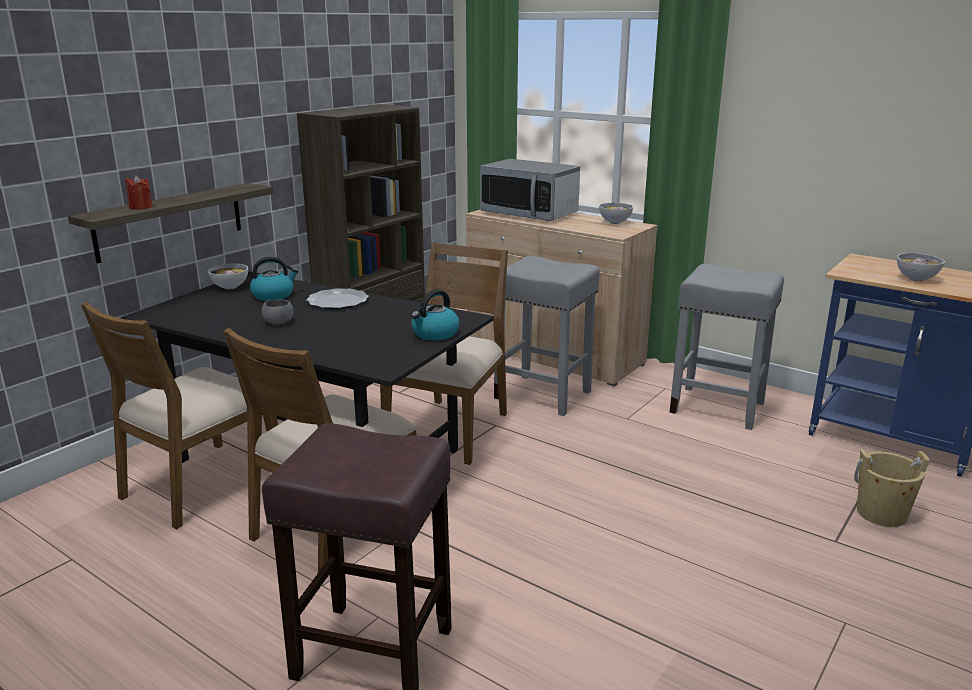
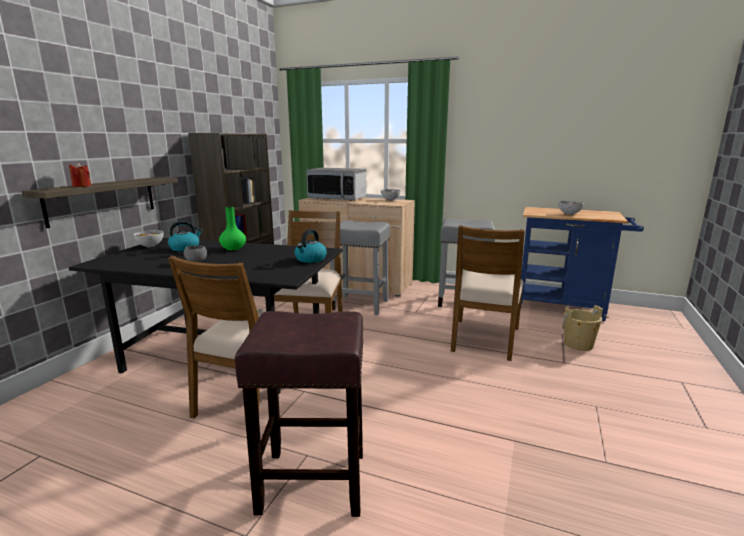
camera: 15 degrees left, 5 degrees down
brown chair [81,301,278,529] -> brown chair moved to [451,225,525,361]
plate [306,288,369,310] -> green vase [219,207,246,250]

